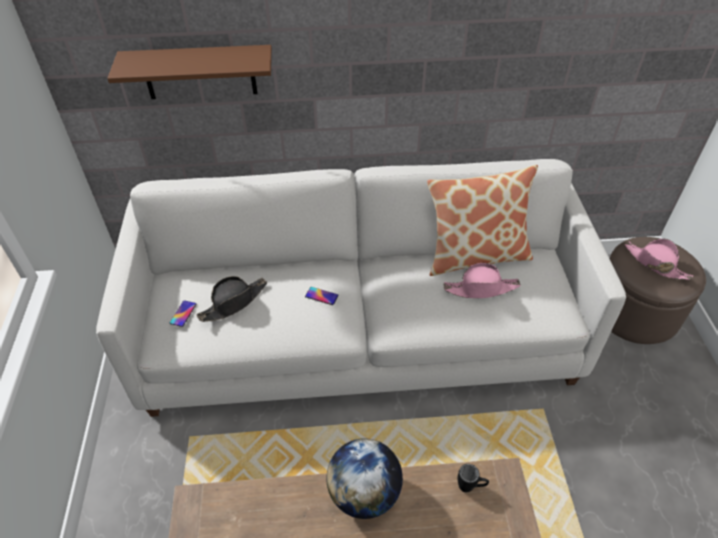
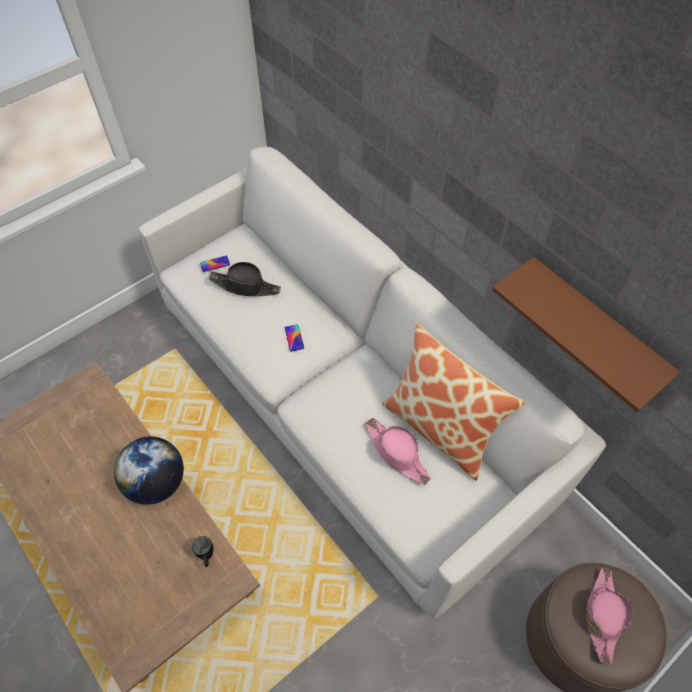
camera: 55 degrees right, 10 degrees up
brown shelf [107,45,272,99] -> brown shelf moved to [492,257,680,412]

